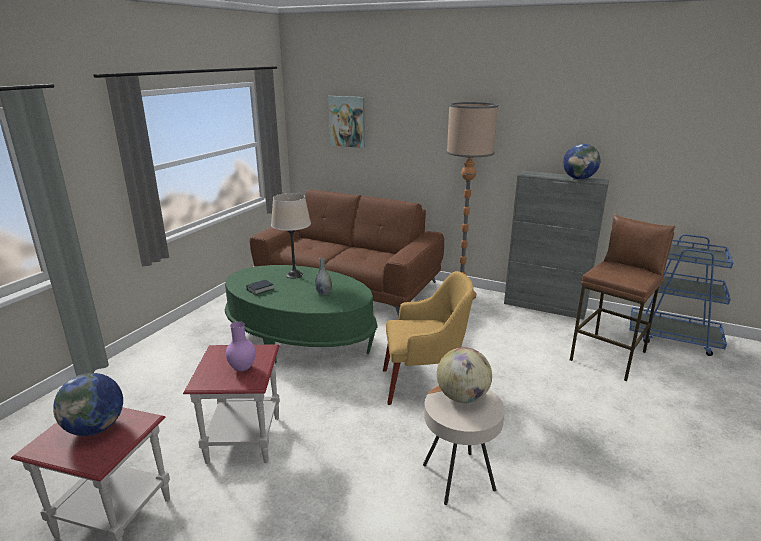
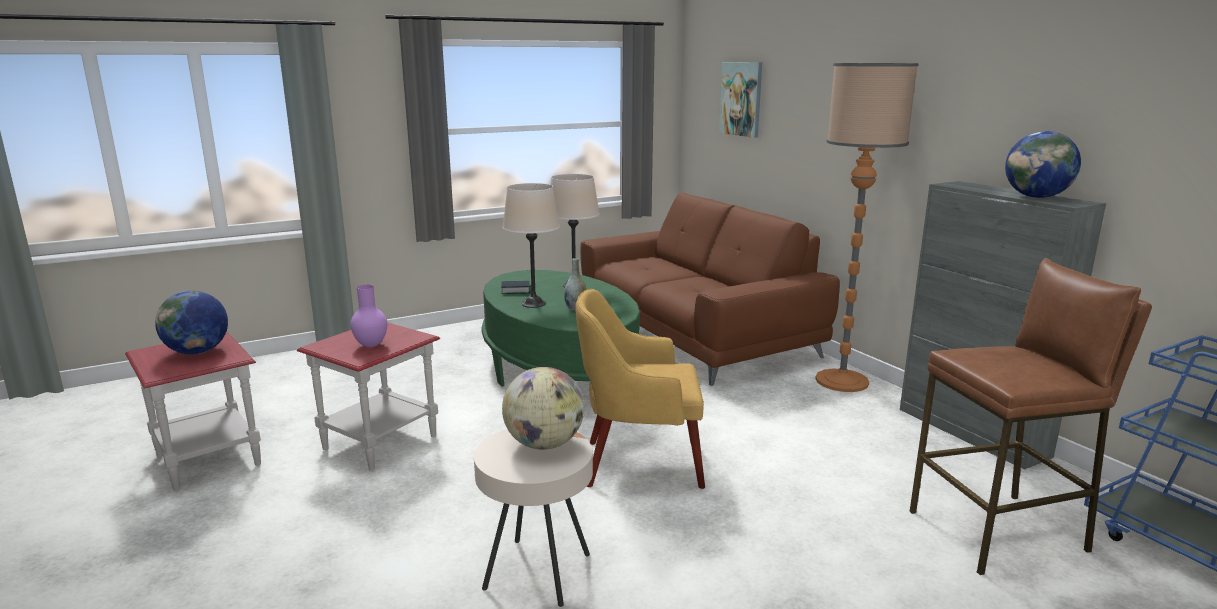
camera: 35 degrees right, 5 degrees down
yellow armchair [383,271,474,405] -> yellow armchair turned 150 degrees clockwise [575,289,705,489]
none -> beige table lamp [502,183,560,308]

